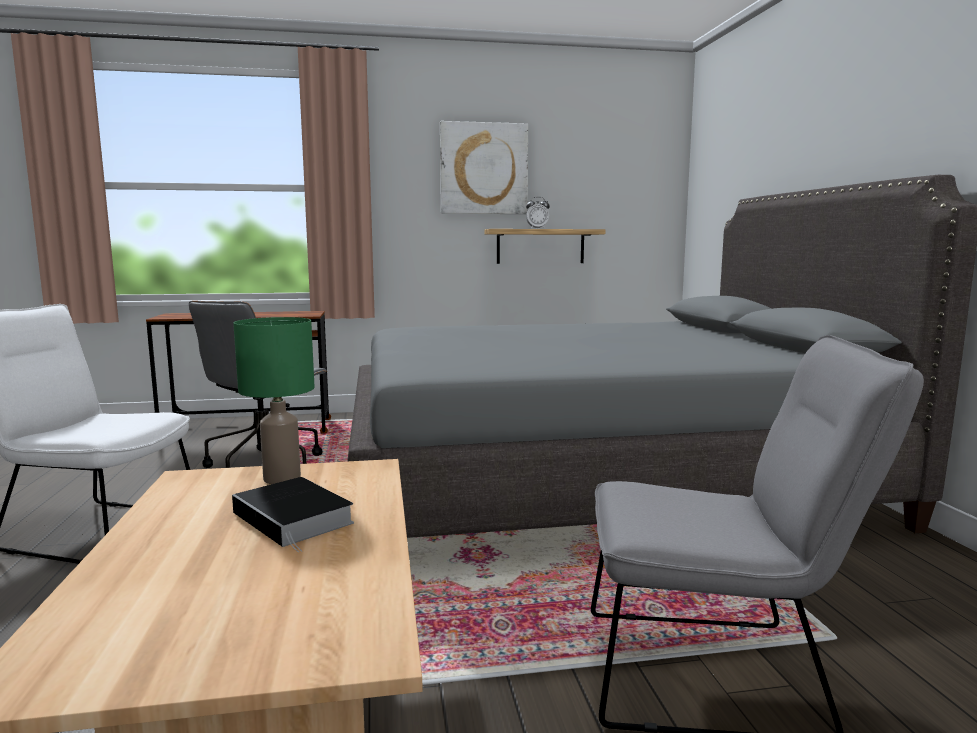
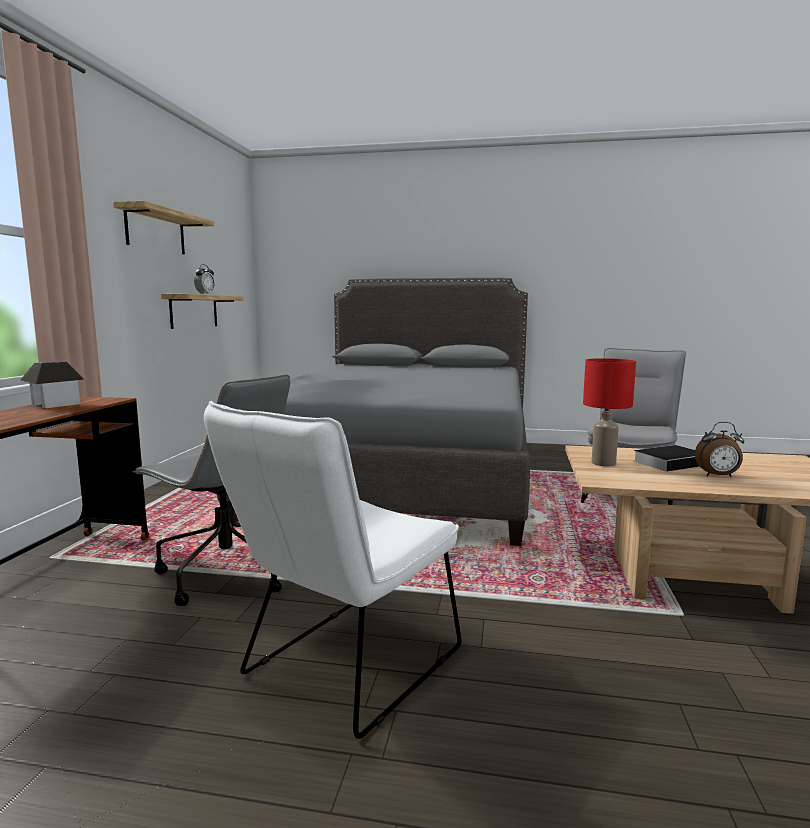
camera: 70 degrees left, 0 degrees up
green table lamp [233,317,315,484] -> red table lamp [583,358,636,467]
picture [440,121,528,214] -> shelf [113,201,214,254]
none -> toy house [21,361,84,408]
none -> alarm clock [695,422,744,477]

